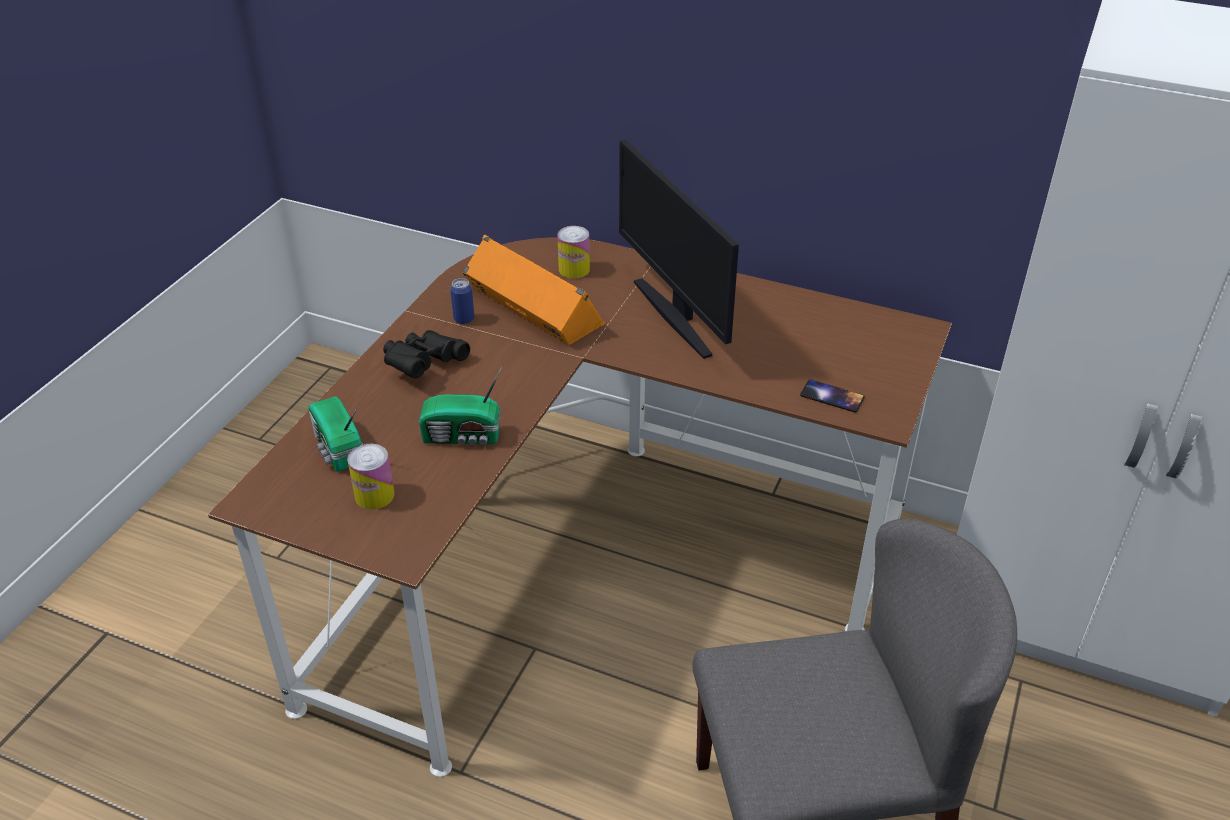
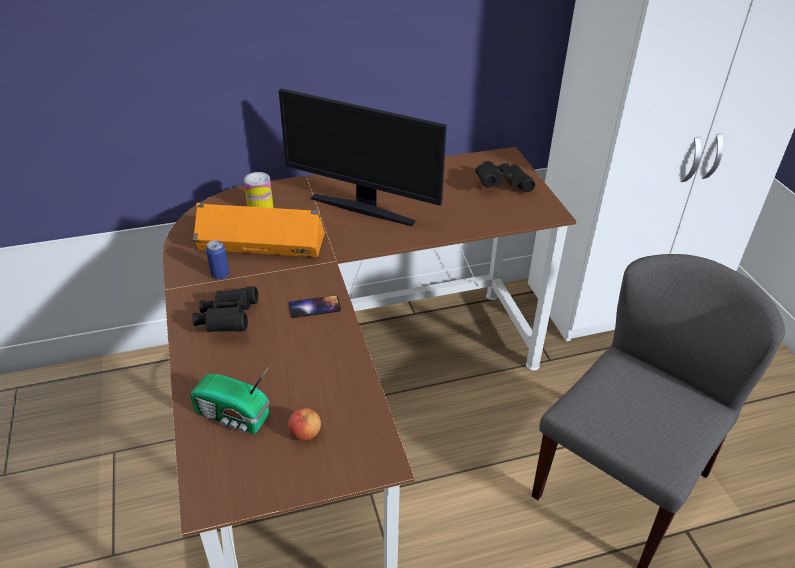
camera: 40 degrees left, 0 degrees up
can [347,444,394,510] -> apple [288,408,321,441]
radio [419,367,502,445] -> none
phone [800,379,865,412] -> phone moved to [289,295,341,318]
none -> black binoculars [475,161,535,192]

